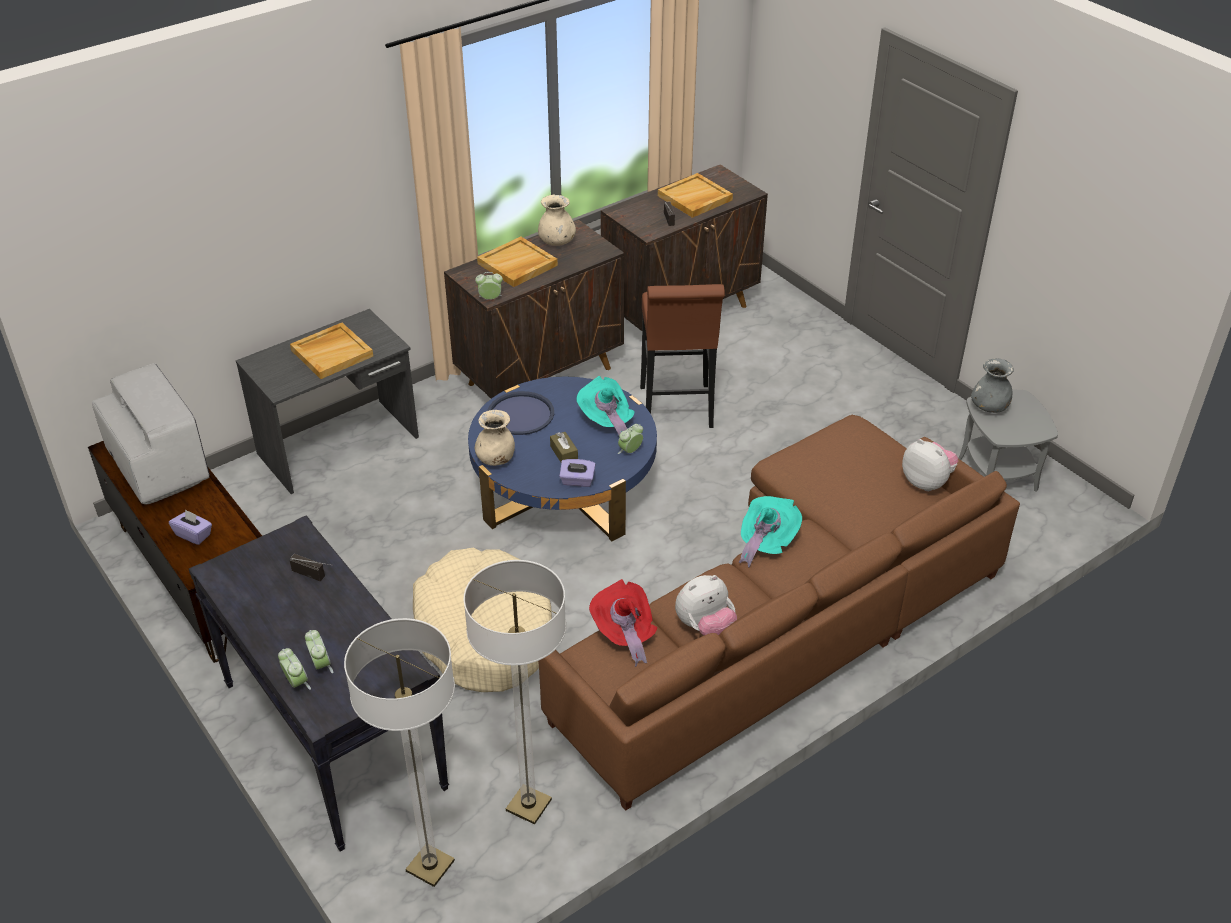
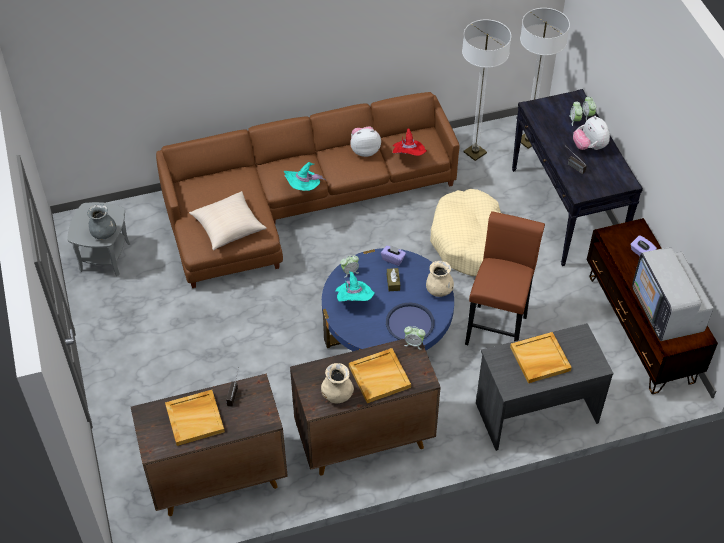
camera: 160 degrees left, 10 degrees up
brown stool [640,284,725,428] -> brown stool moved to [465,211,545,345]
plush toy [902,439,958,491] -> plush toy moved to [573,116,610,150]
none -> beige pillow [189,191,266,250]

